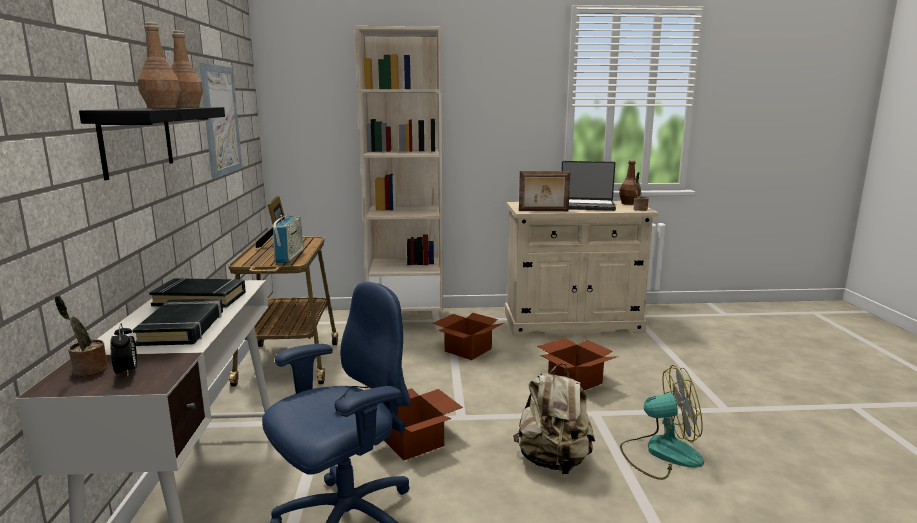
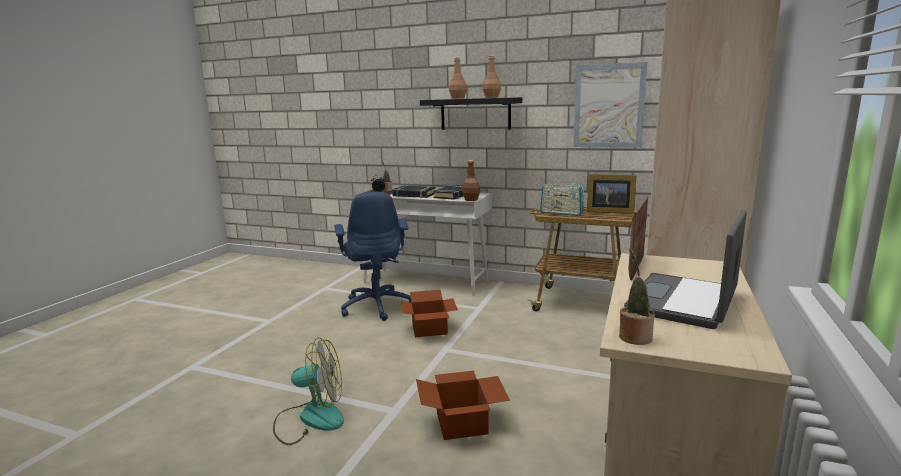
camera: 115 degrees right, 0 degrees up
cardboard box [432,313,504,360] -> none
beige backpack [513,363,595,474] -> none
brown bottle [619,160,640,205] -> brown bottle moved to [462,160,480,201]
fan [620,365,704,480] -> fan turned 120 degrees counterclockwise [273,337,344,445]

